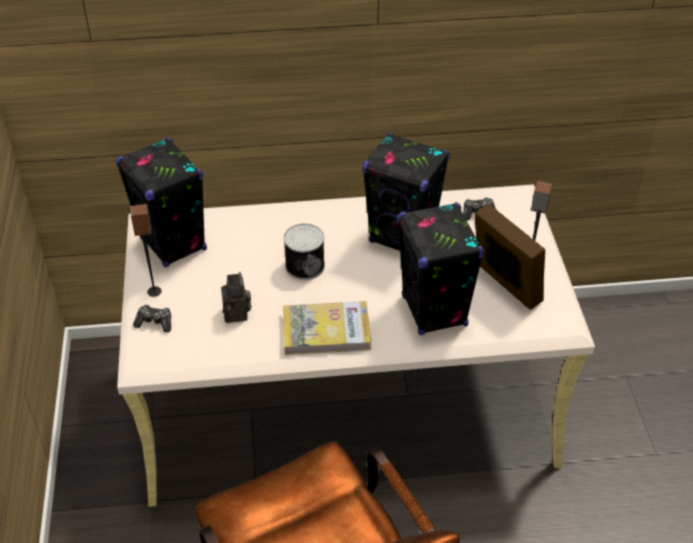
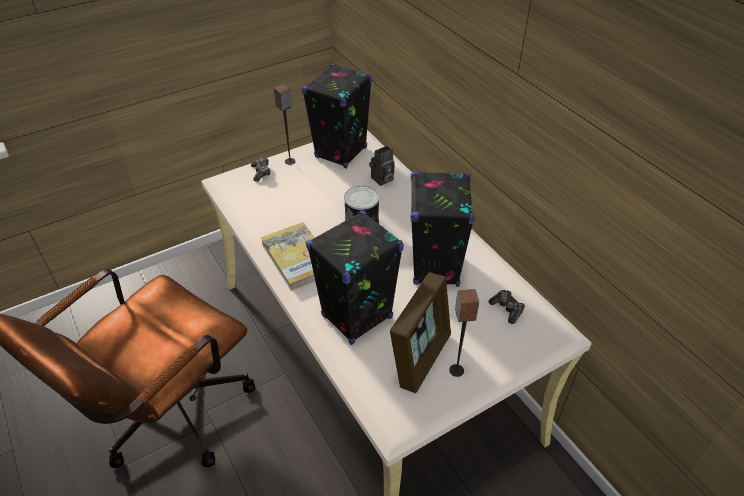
camera: 65 degrees right, 0 degrees up
camera [221,272,251,323] -> camera moved to [369,146,395,186]

